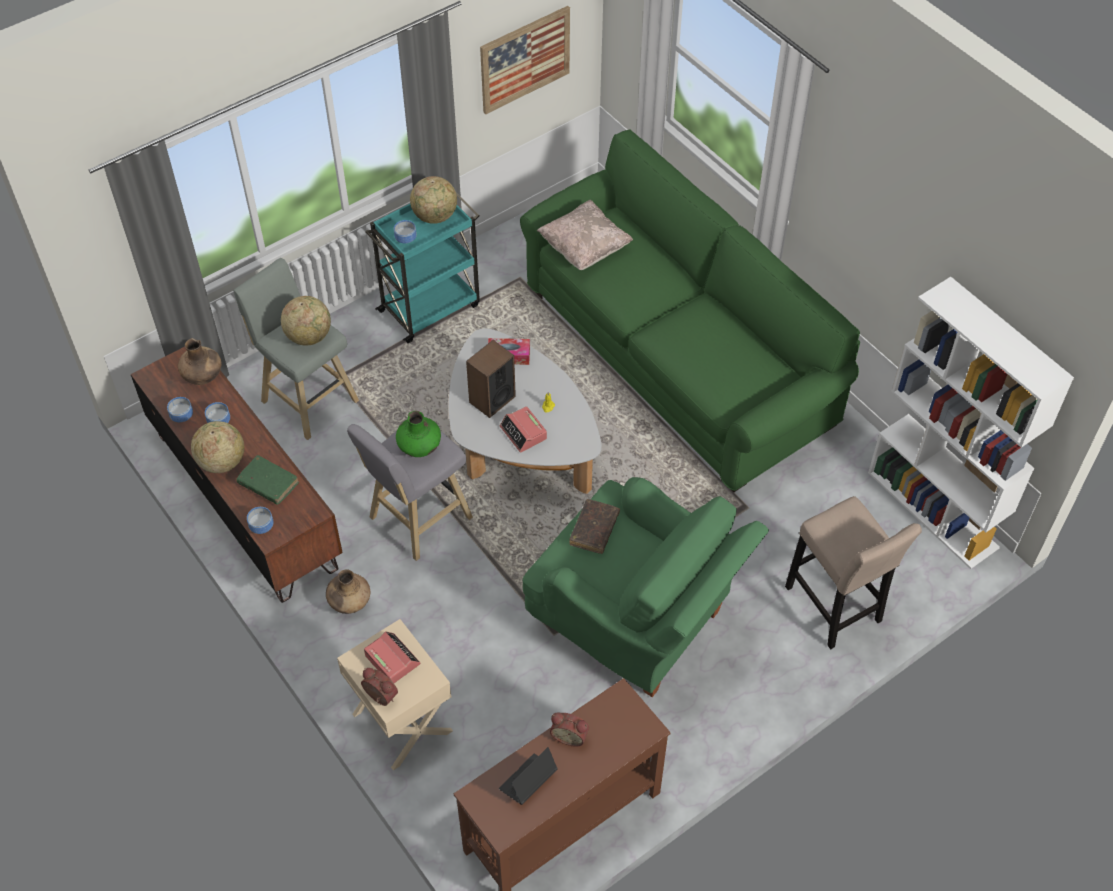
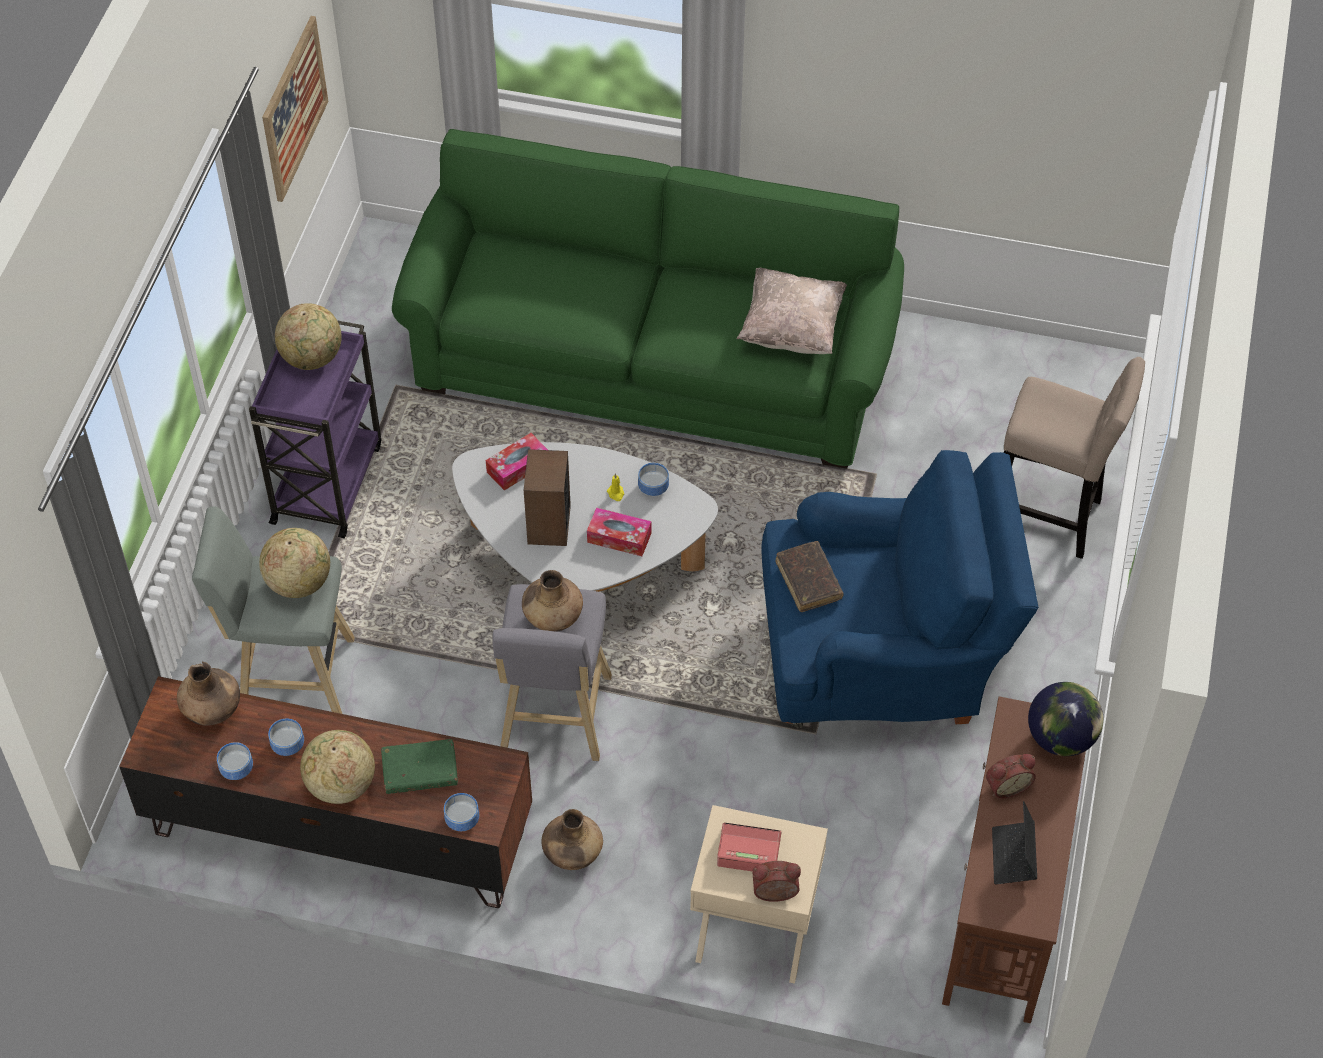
camera: 40 degrees left, 0 degrees up
turquoise cart [365,192,480,343] -> purple cart [249,320,381,538]
bowl [394,220,417,244] -> bowl moved to [638,463,669,496]
green vase [396,411,441,457] -> brown vase [522,570,583,632]
alarm clock [500,406,547,452] -> tissue box [587,508,651,556]
green armchair [523,477,769,697] -> blue armchair [761,450,1039,728]
beige pillow [537,200,633,270] -> beige pillow moved to [737,268,847,354]
white bookcase [868,277,1074,569] -> none
none -> globe [1028,682,1103,756]

